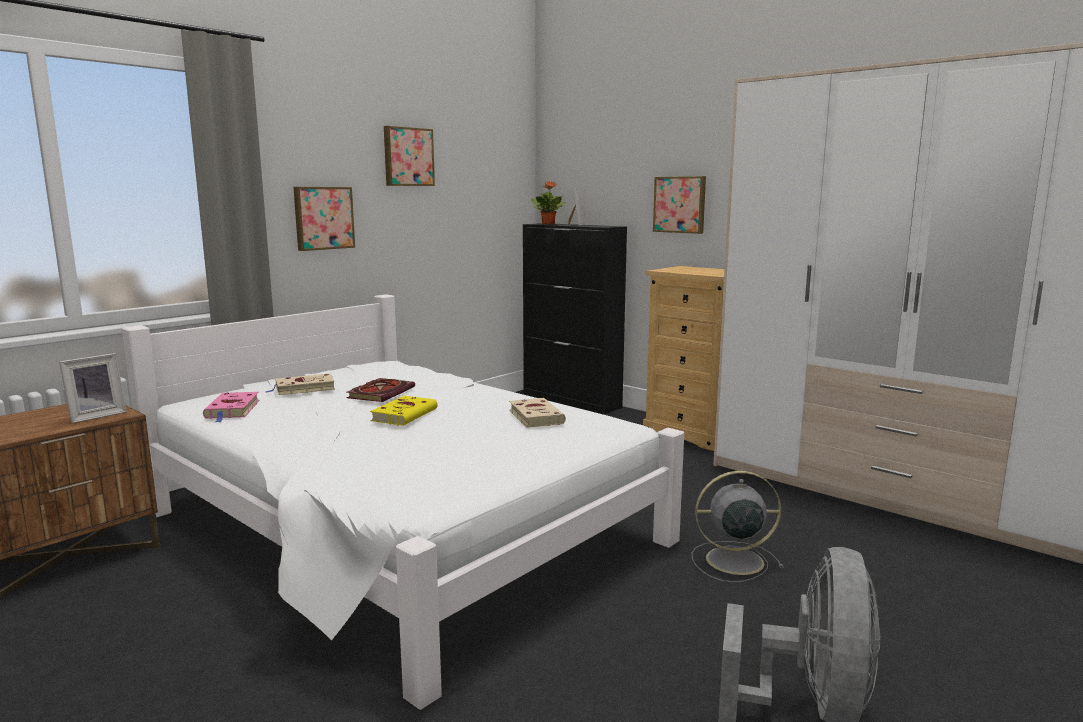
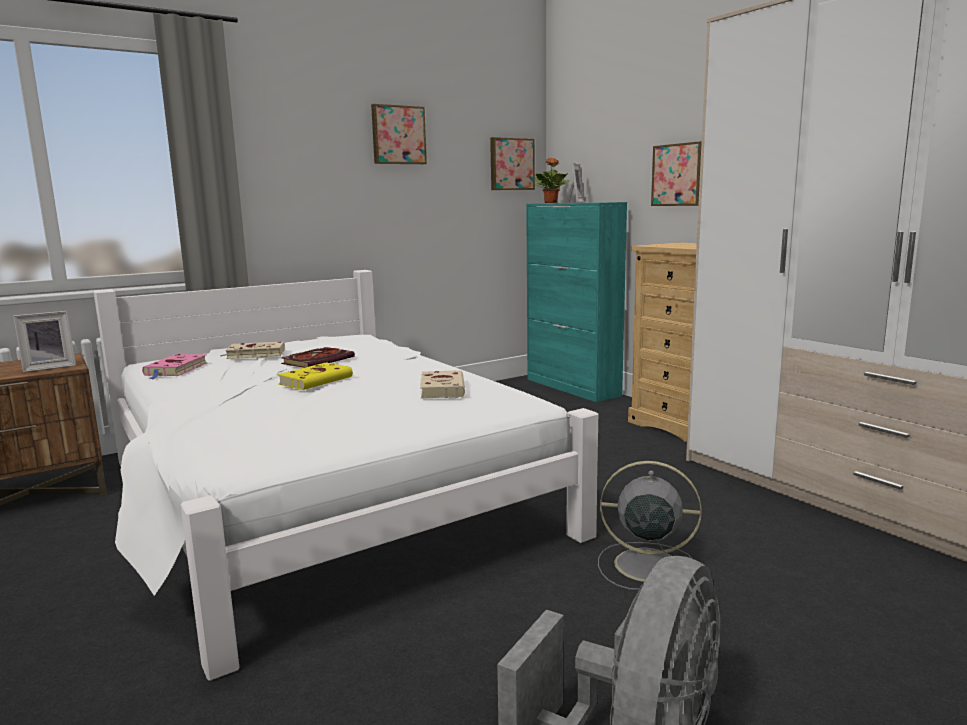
camera: 15 degrees right, 0 degrees up
picture [293,187,355,251] -> picture moved to [490,137,535,190]
black cabinet [523,223,627,415] -> turquoise cabinet [526,202,627,402]

